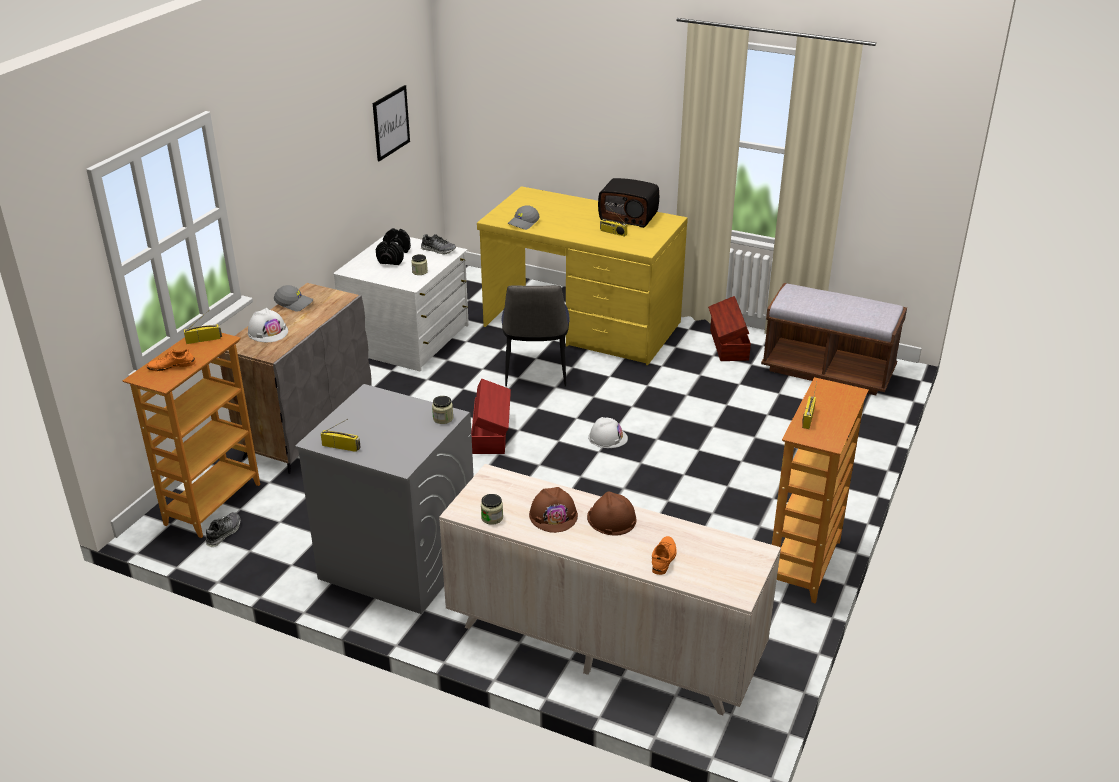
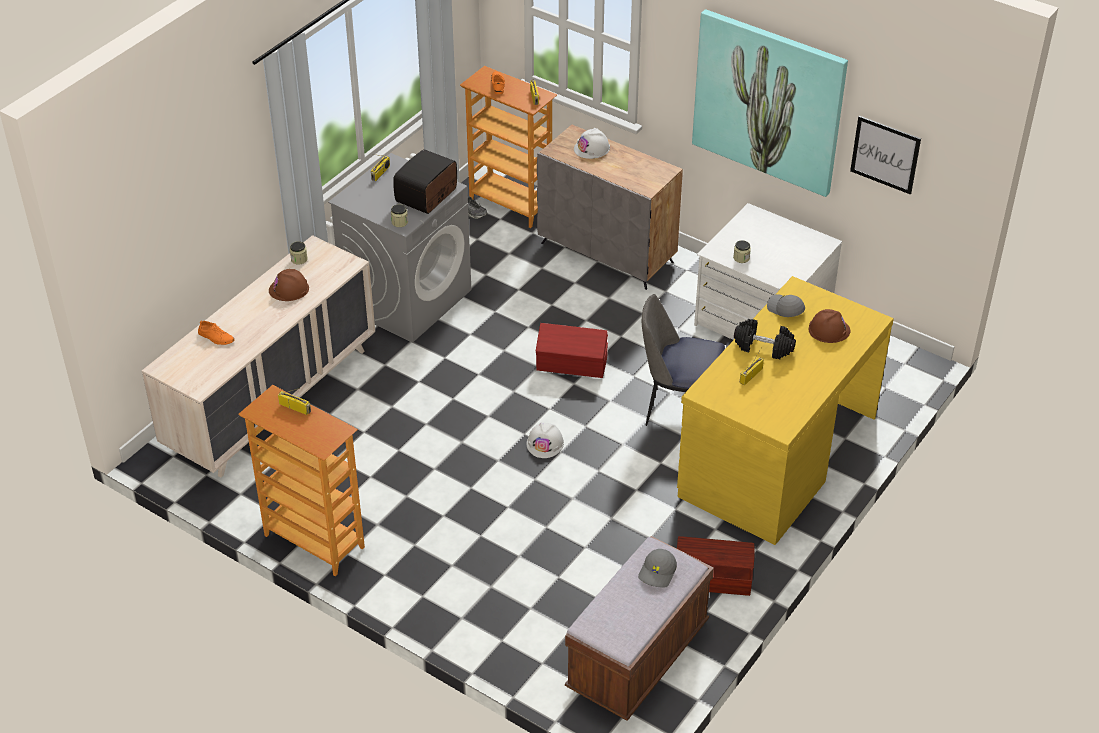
camera: 100 degrees right, 10 degrees up
grey cap [274,285,313,312] -> grey cap moved to [638,549,677,587]
black dumbbell [376,228,411,265] -> black dumbbell moved to [734,319,796,359]
shoe [421,234,456,254] -> none
brown hard hat [587,491,637,536] -> brown hard hat moved to [809,309,851,343]
radio [598,178,659,228] -> radio moved to [393,149,457,214]
none -> picture [692,9,848,197]

